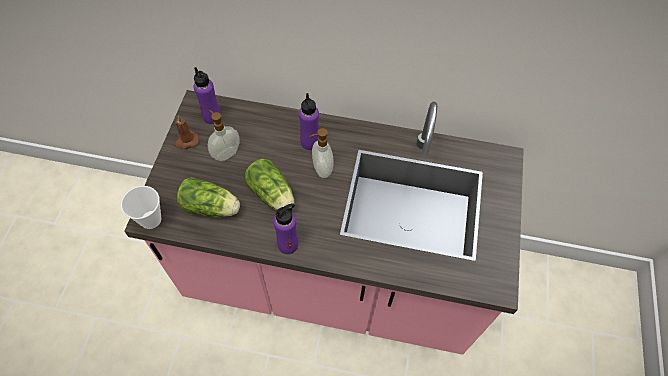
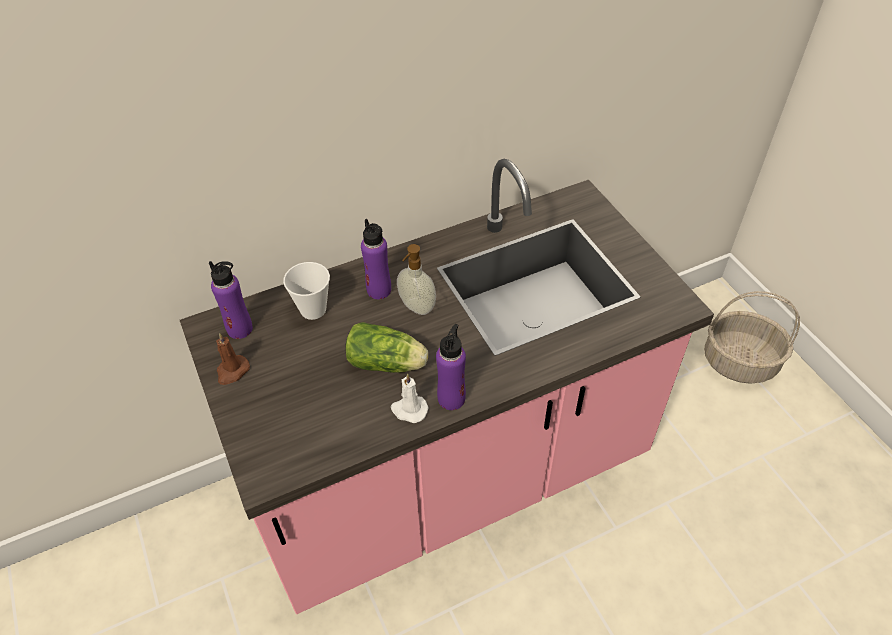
camera: 35 degrees left, 10 degrees down
cup [121,186,161,229] -> cup moved to [283,262,330,320]
lettuce [177,177,240,217] -> none
soap dispenser [208,110,240,161] -> none
none -> white candle [391,373,429,423]
none -> basket [704,291,800,384]

